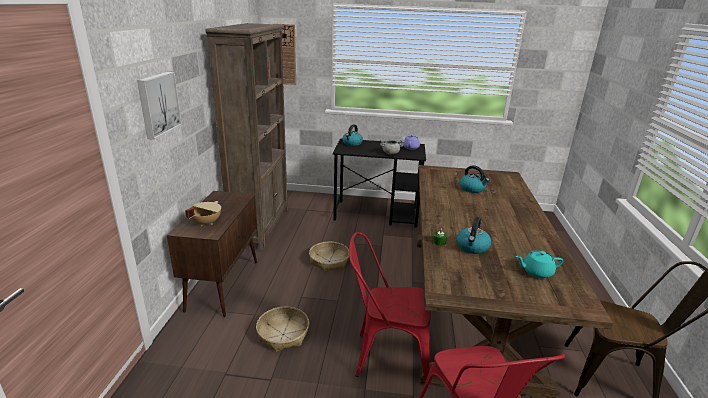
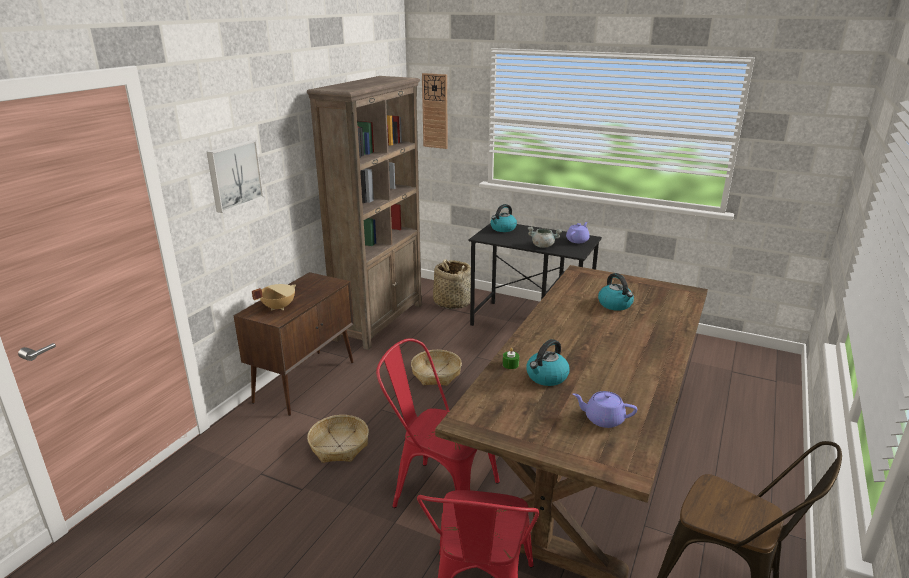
camera: 20 degrees right, 0 degrees up
turquoise teapot [516,250,563,278] -> purple teapot [573,391,637,428]
none -> basket [433,259,471,309]

